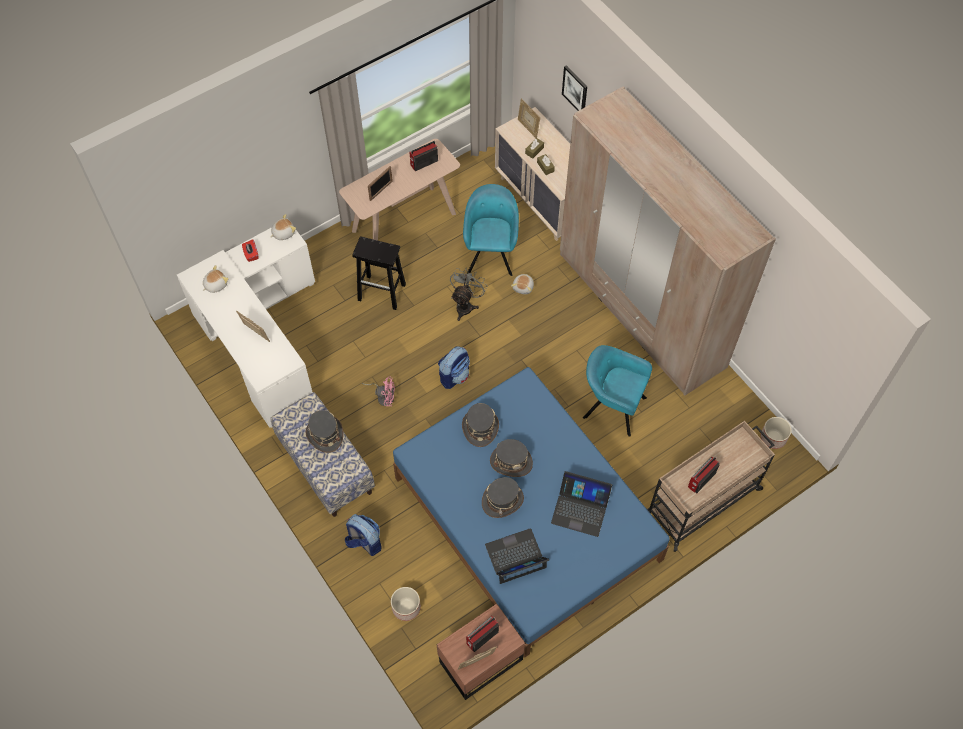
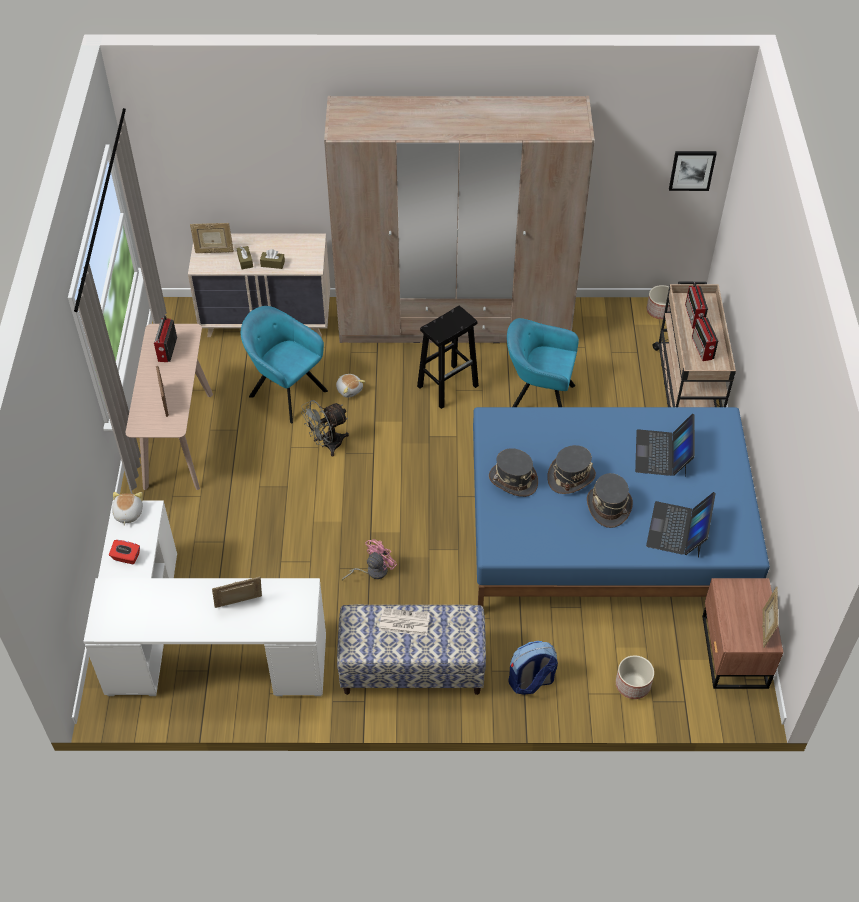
camera: 55 degrees left, 10 degrees down
plush toy [202,265,228,293] -> none
grey hat [306,410,343,453] -> newspaper [379,608,430,636]
black stool [352,236,406,310] -> black stool moved to [417,306,479,409]
backpack [438,346,470,389] -> none
grey fan [450,268,487,321] -> grey fan turned 90 degrees counterclockwise [301,400,349,456]
radio [466,616,499,652] -> radio moved to [685,282,708,328]
laptop [551,471,612,537] -> laptop turned 135 degrees clockwise [635,414,695,476]
picture [562,65,587,111] -> picture moved to [669,151,717,191]
turquoise armchair [583,345,652,437] -> turquoise armchair turned 45 degrees clockwise [507,318,579,407]

